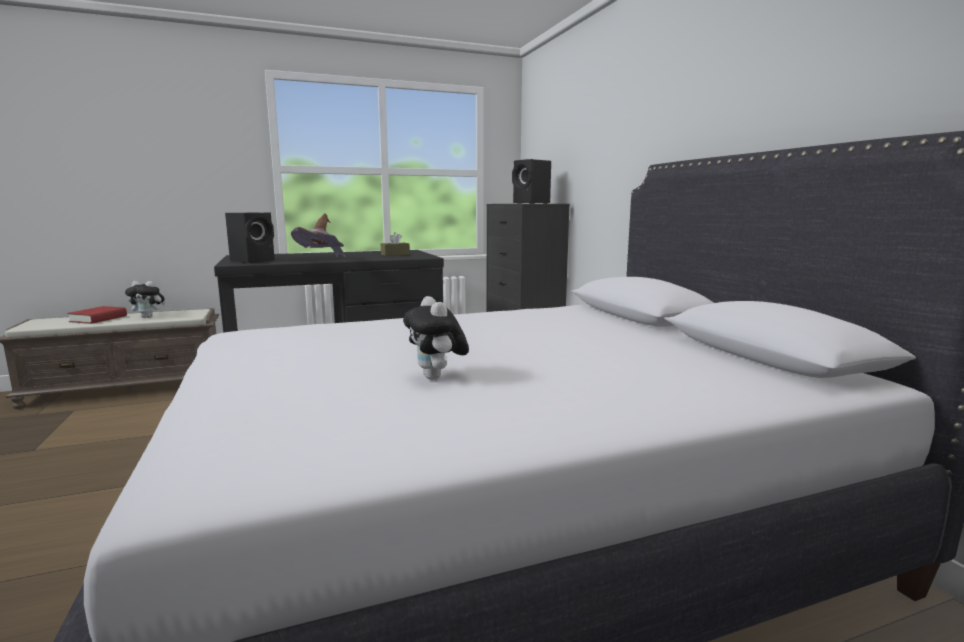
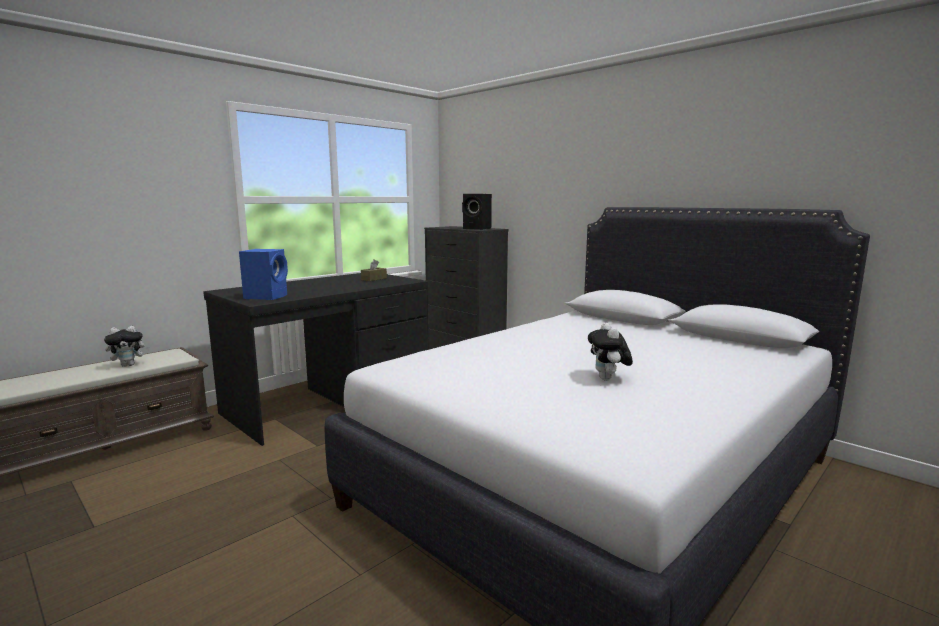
camera: 25 degrees left, 0 degrees up
red book [67,306,127,324] -> none
black speaker [225,213,275,263] -> blue speaker [239,249,288,300]
brown hat [291,213,345,257] -> none
plush toy [403,296,469,380] -> plush toy turned 45 degrees clockwise [588,323,633,380]

